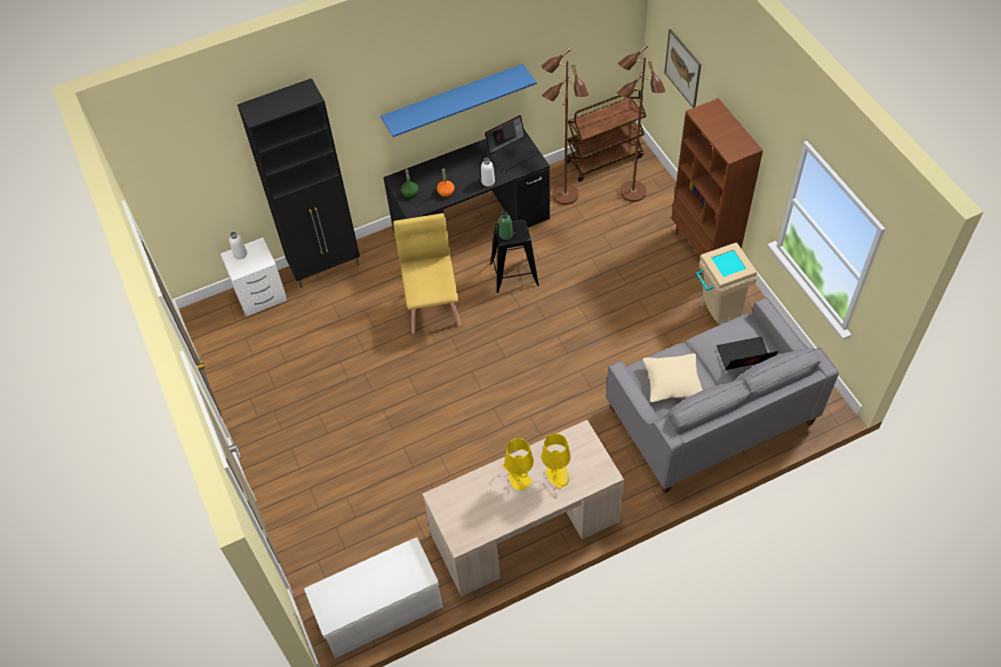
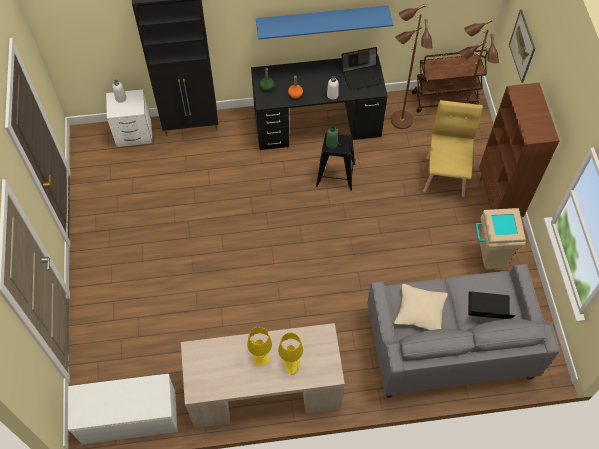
camera: 15 degrees right, 5 degrees up
yellow chair [393,213,461,333] -> yellow chair moved to [423,100,483,197]

